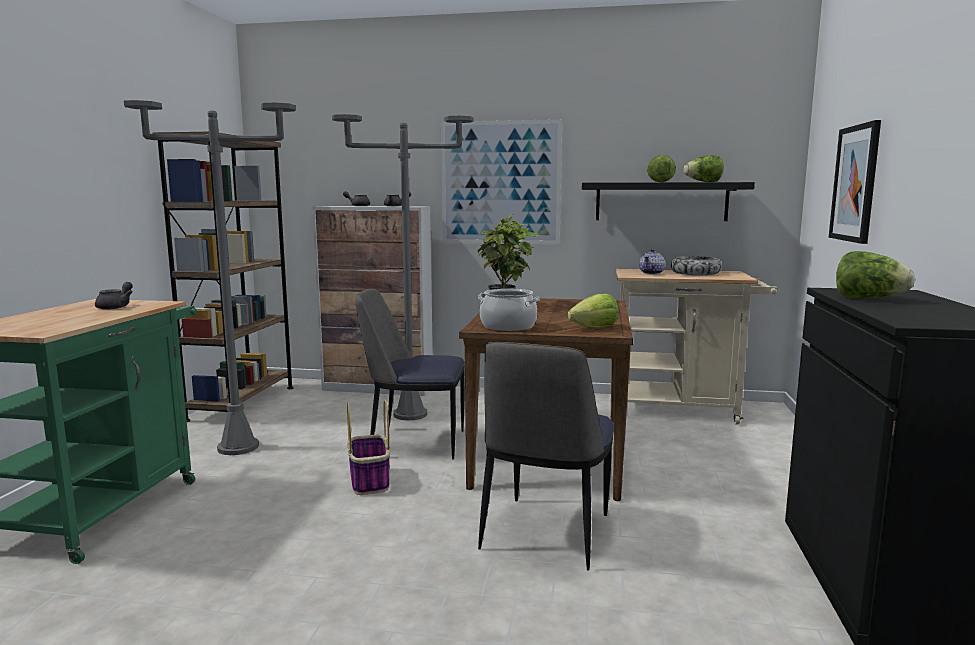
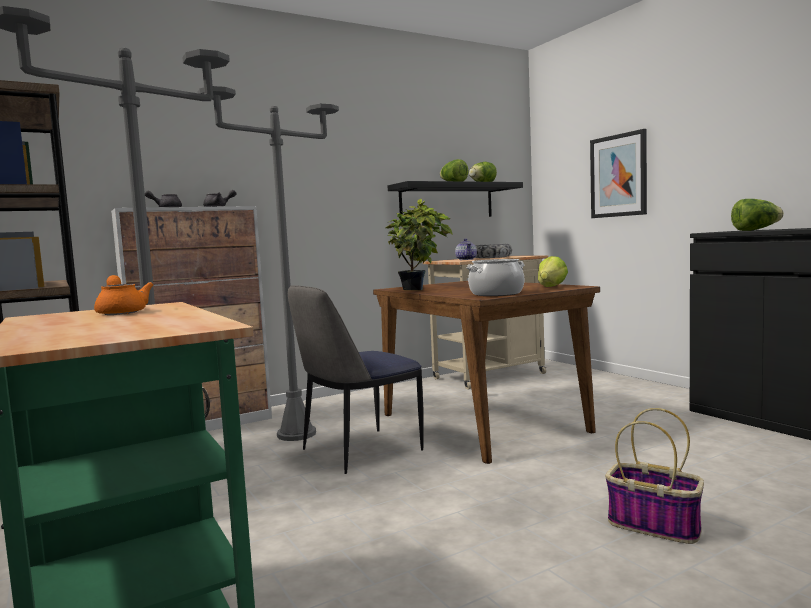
camera: 40 degrees left, 5 degrees down
grey teapot [95,282,133,310] -> orange teapot [94,275,154,315]
basket [347,399,390,495] -> basket moved to [605,408,704,544]
picture [441,119,562,245] -> none
chair [478,342,614,570] -> none

